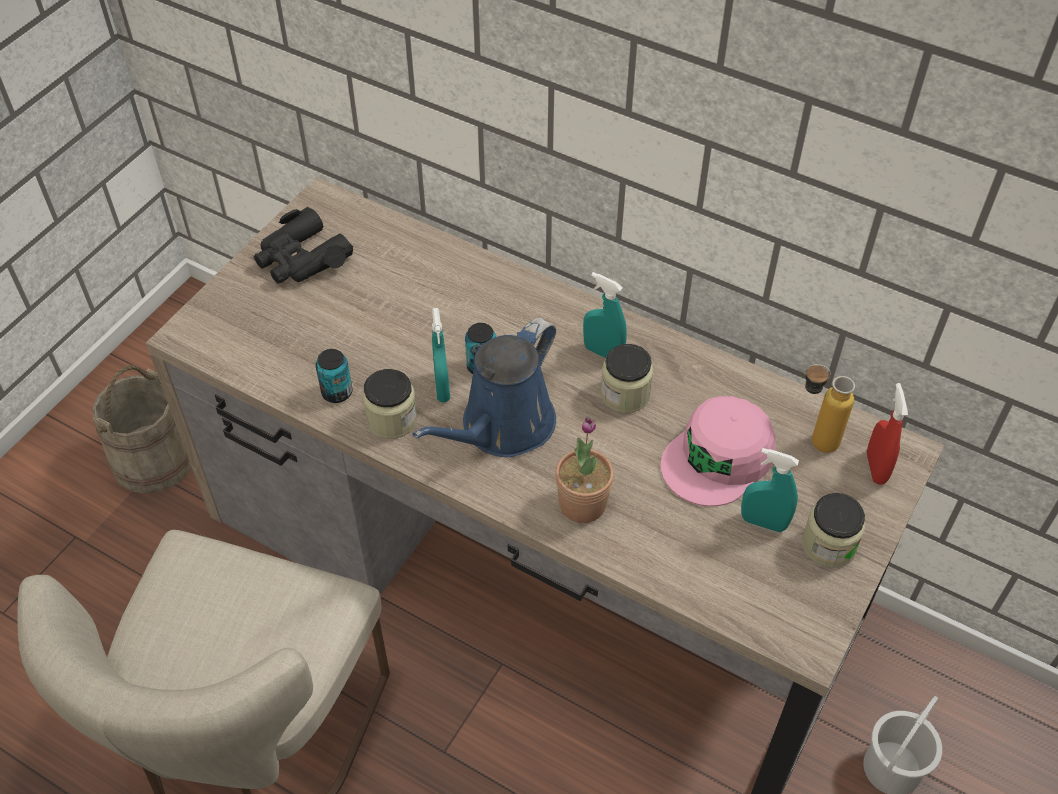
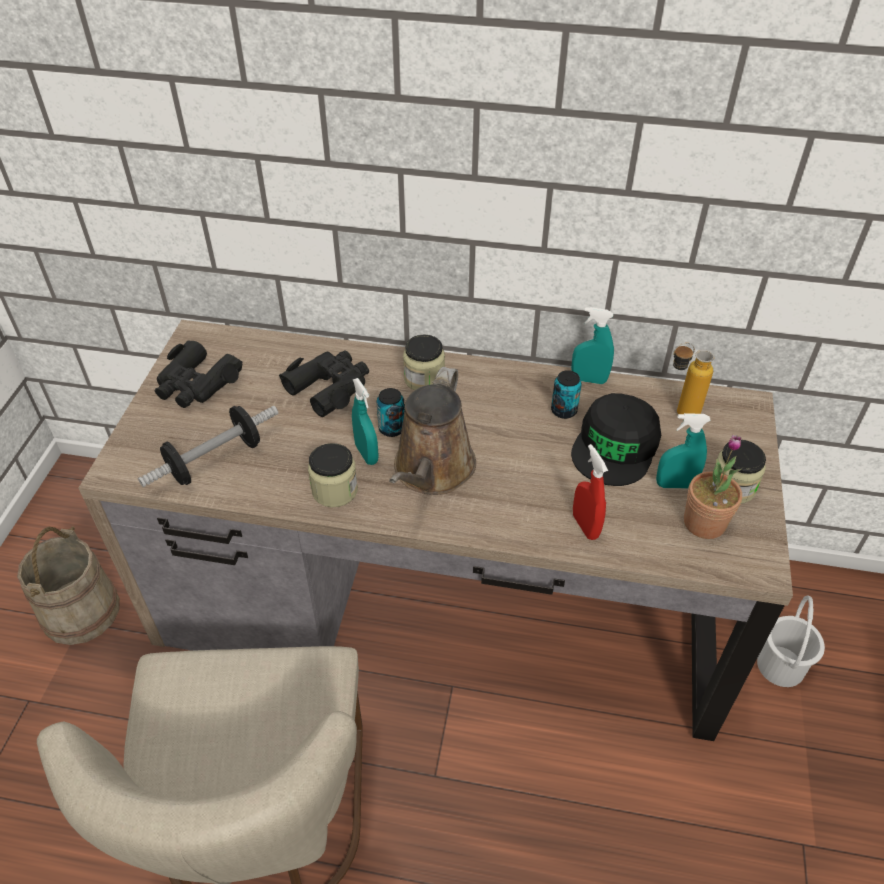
camera: 20 degrees left, 5 degrees down
can [316,349,352,403] -> can moved to [551,370,582,419]
blue watering can [413,318,556,457] -> brown watering can [389,367,476,495]
potted plant [555,416,614,523] -> potted plant moved to [684,435,742,539]
turquoise spray bottle [583,272,627,358] -> turquoise spray bottle moved to [571,307,614,384]
jar [600,344,653,413] -> jar moved to [403,335,445,390]
pink cap [660,396,776,507] -> black cap [571,393,661,486]
red spray bottle [867,383,908,485] -> red spray bottle moved to [573,444,608,540]
none -> dumbbell [138,405,279,487]
none -> black binoculars [279,350,369,417]

